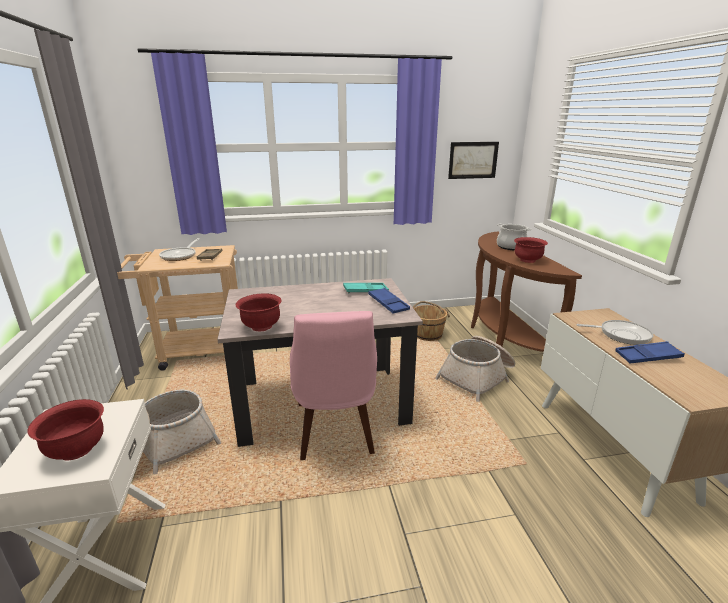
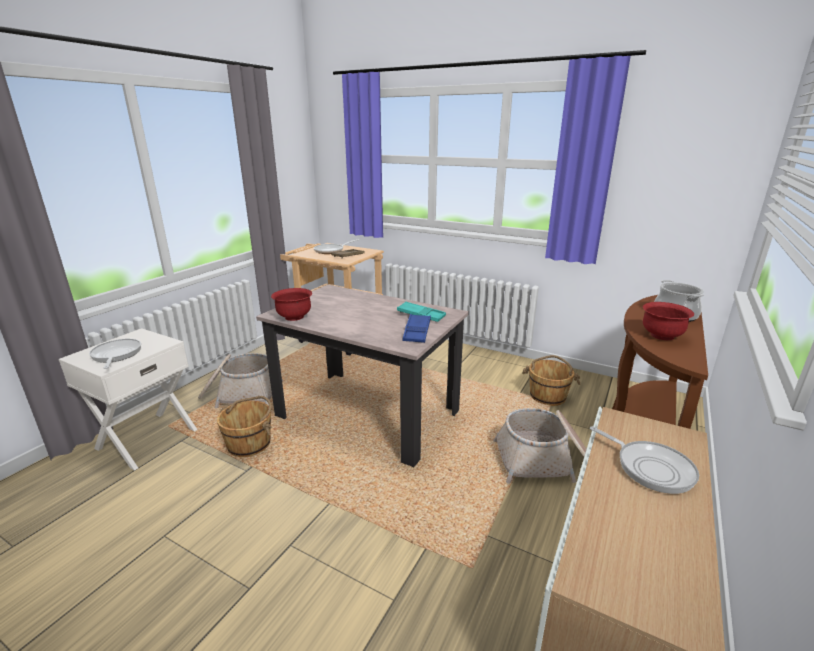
camera: 40 degrees right, 0 degrees up
red bowl [27,399,104,460] -> frying pan [89,338,141,369]
pink chair [290,311,377,460] -> none
picture [448,142,499,179] -> none
blue tray [615,341,685,363] -> none
none -> brown bucket [217,396,272,457]

